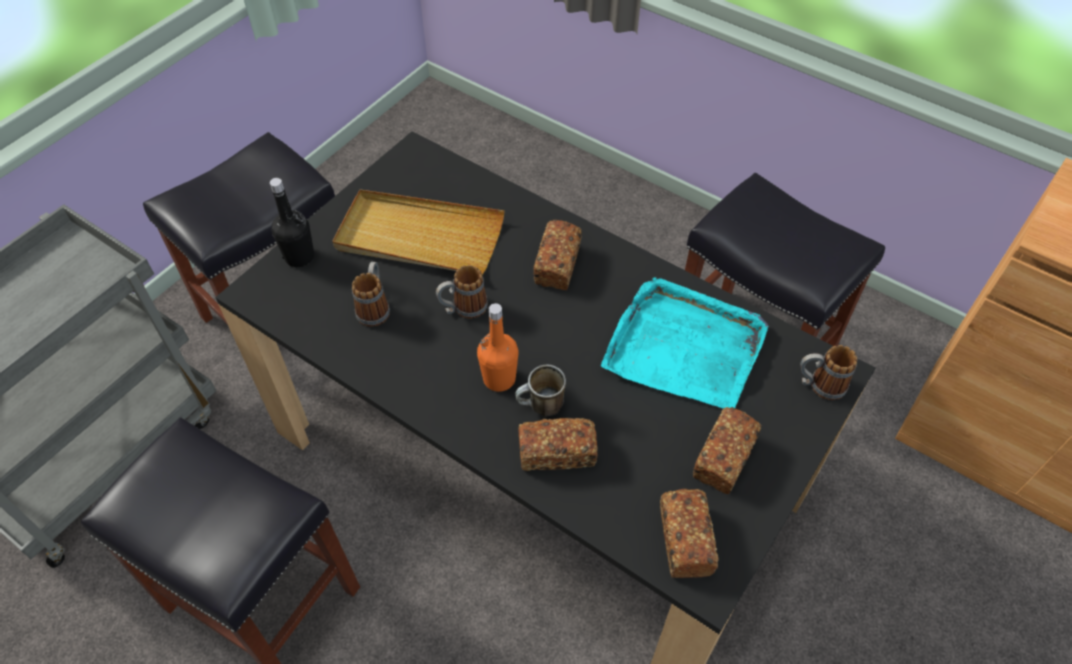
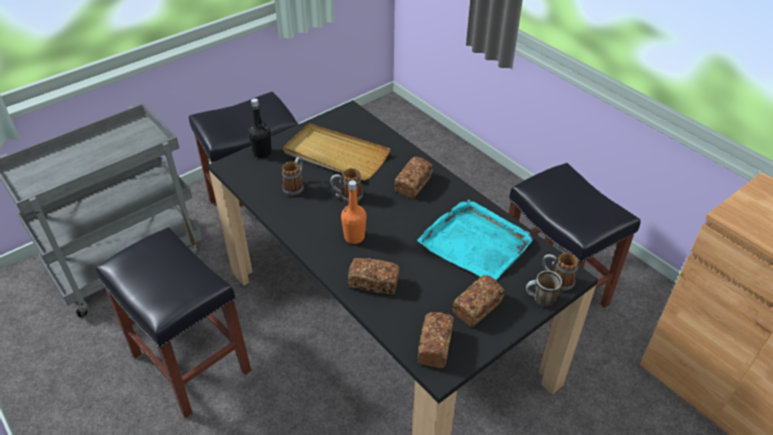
camera: 15 degrees right, 10 degrees down
mug [515,364,566,416] -> mug moved to [526,270,562,307]

